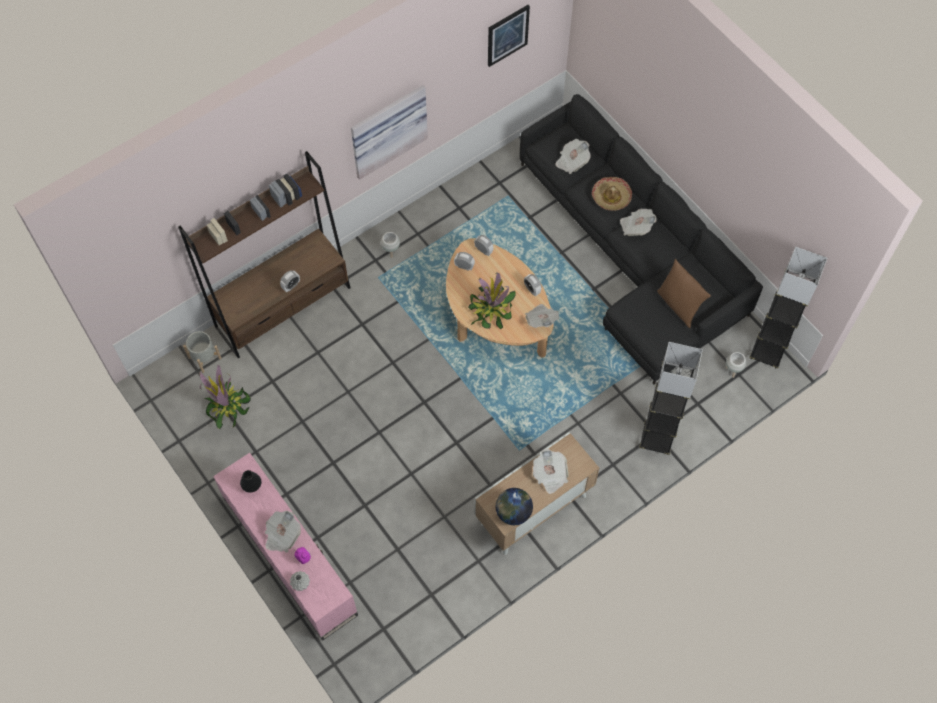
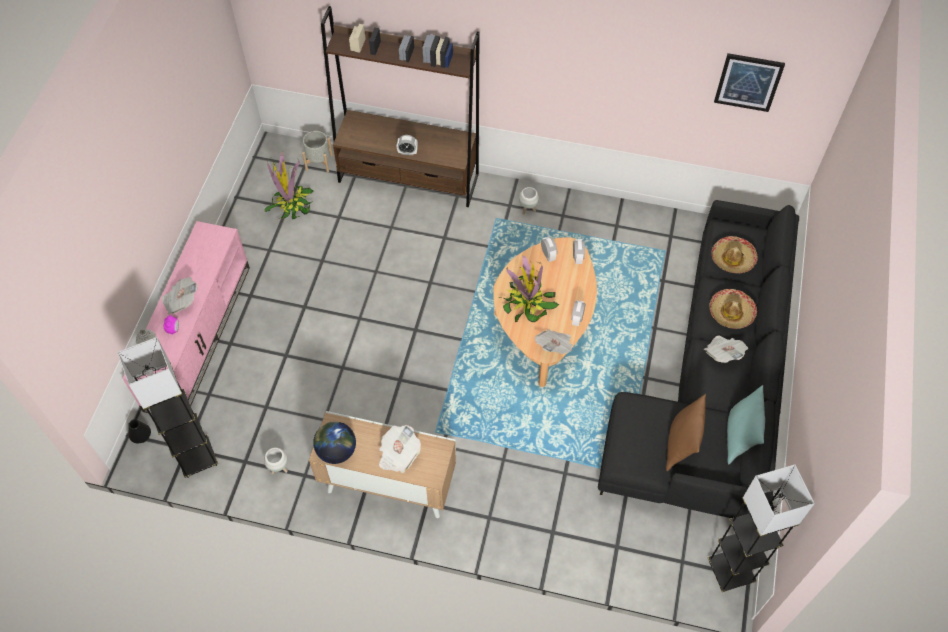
camera: 50 degrees right, 5 degrees down
black vase [240,470,261,493] -> black vase moved to [128,419,151,443]
picture [351,85,428,180] -> none
newspaper [555,139,591,174] -> hat [712,236,758,273]
grey floor lamp [639,342,703,455] -> grey floor lamp moved to [117,337,218,478]
white planter [726,352,746,378] -> white planter moved to [264,447,288,474]
none -> turquoise pillow [727,385,765,464]

